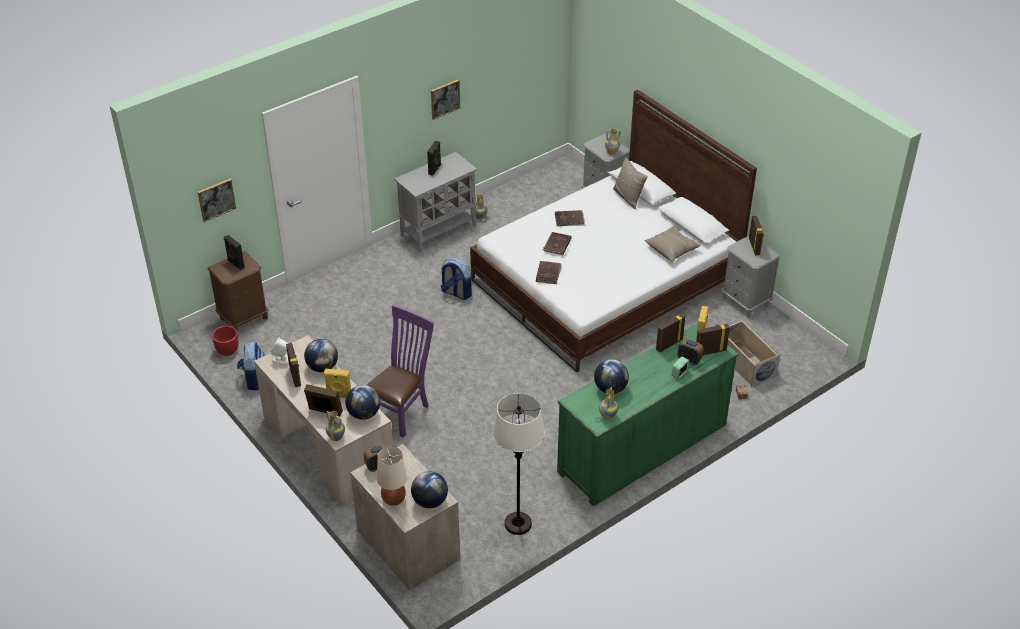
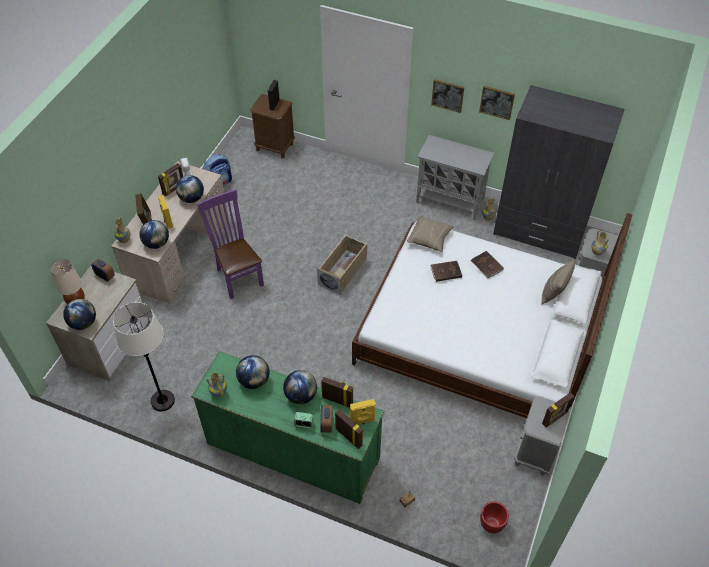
camera: 60 degrees right, 10 degrees up
picture [198,179,236,222] -> picture moved to [431,79,464,113]
red planter [212,326,239,356] -> red planter moved to [480,501,509,533]
purple chair [367,305,434,438] -> purple chair turned 120 degrees counterclockwise [197,189,264,299]
black speaker [427,141,441,176] -> none
backpack [441,257,472,300] -> none
brown book [536,261,562,284] -> none
beige pillow [645,226,700,262] -> beige pillow moved to [407,215,454,252]
beige storage box [727,320,780,387] -> beige storage box moved to [317,234,367,295]
none -> globe [283,370,317,404]
none -> grey wardrobe [493,85,625,259]

